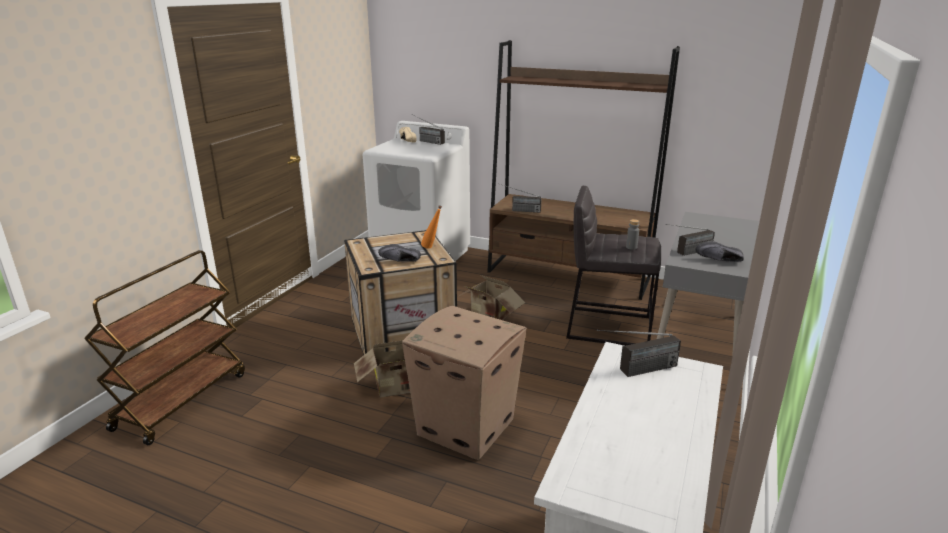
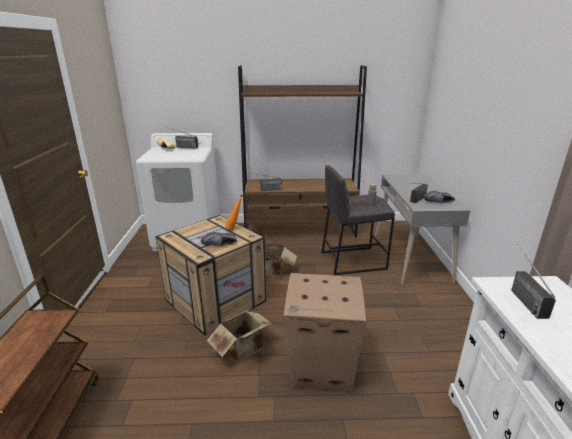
camera: 25 degrees left, 0 degrees up
radio [597,329,681,377] -> radio turned 135 degrees clockwise [511,244,556,319]

